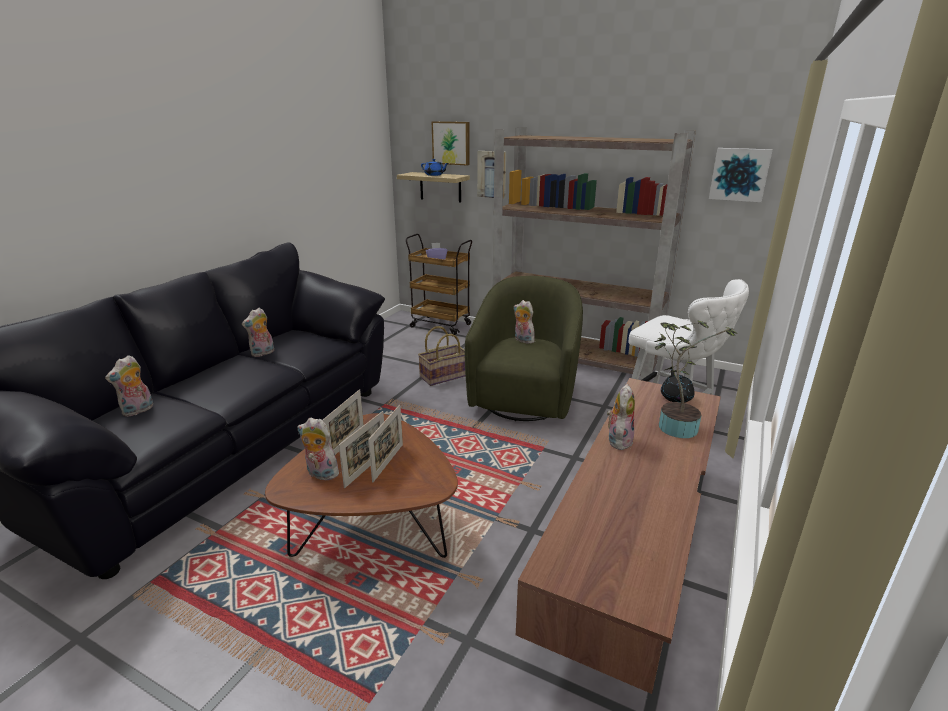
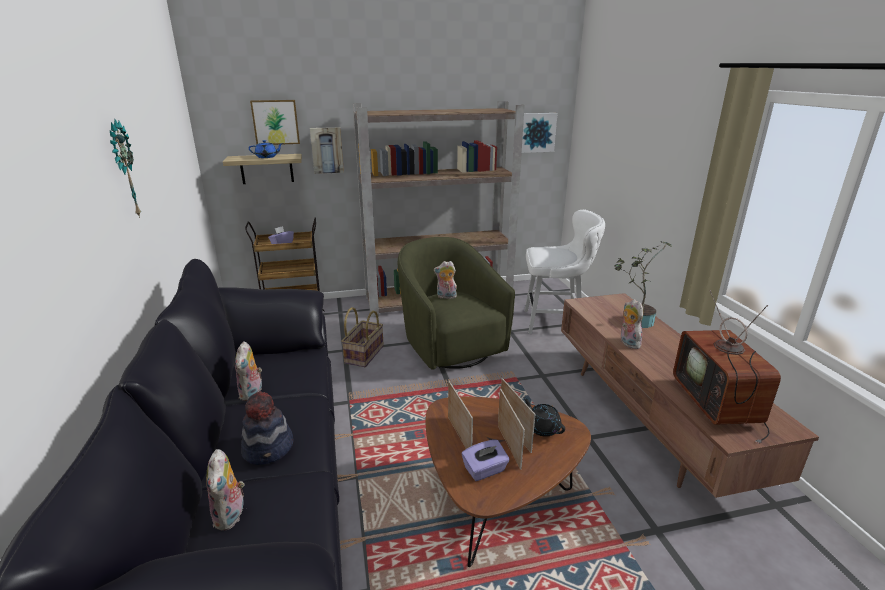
camera: 40 degrees left, 0 degrees up
plush toy [297,418,341,480] -> purple tissue box [462,440,510,481]
black teapot [661,369,695,403] -> black teapot moved to [523,397,565,437]
none -> wall clock [110,119,141,218]
none -> hat [241,391,293,465]
none -> television [673,290,781,444]

